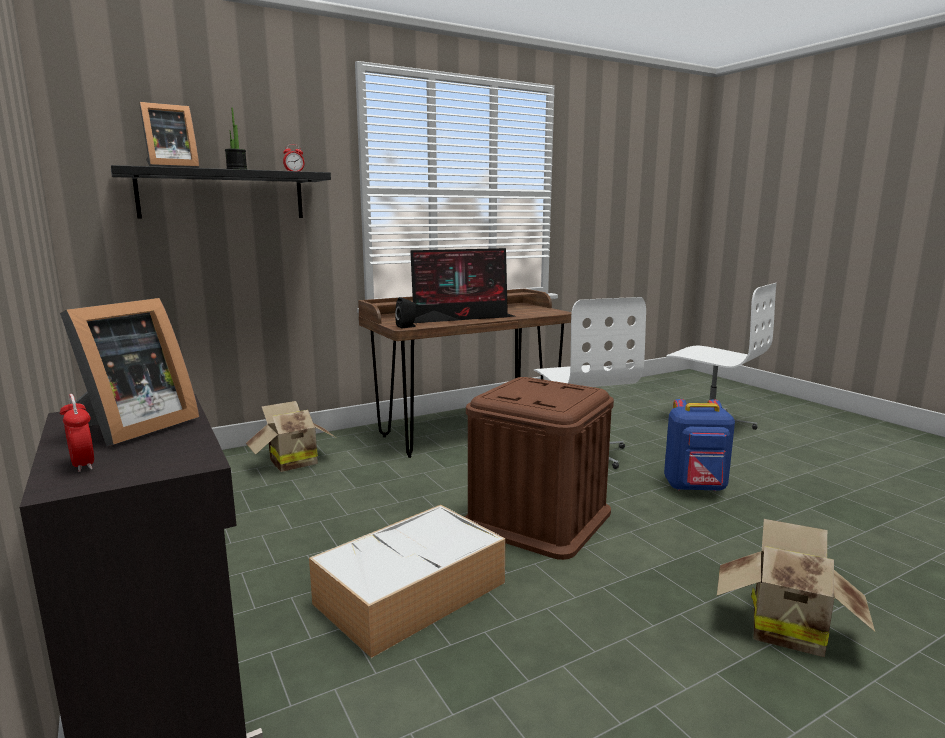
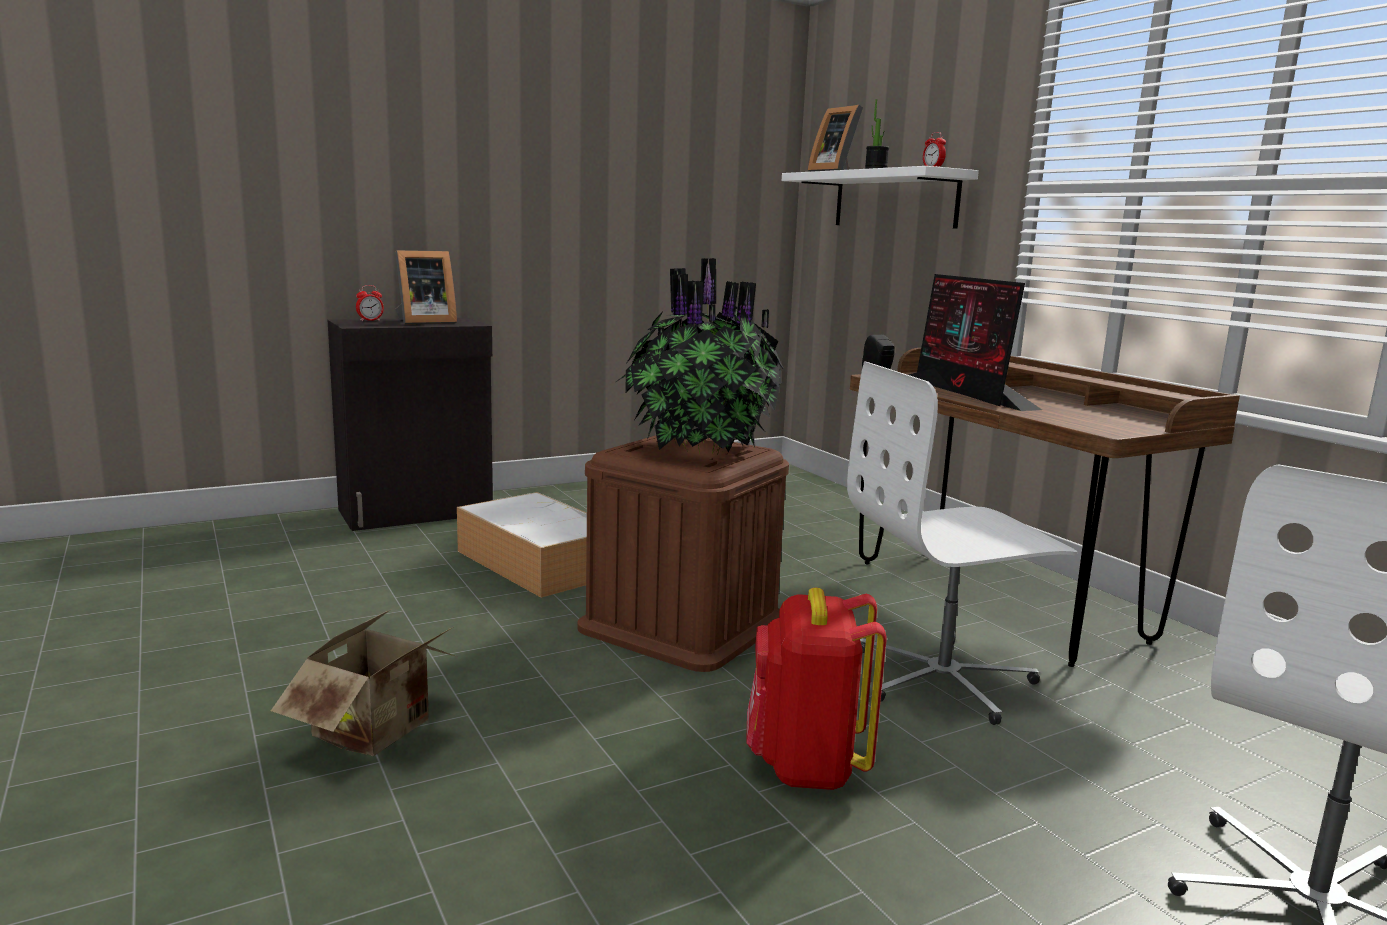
camera: 90 degrees right, 0 degrees up
picture frame [60,298,199,446] -> picture frame turned 60 degrees counterclockwise [395,250,457,324]
black shelf [111,165,331,219] -> white shelf [782,166,979,229]
cardboard box [246,401,336,472] -> none
blue backpack [664,399,735,491] -> red backpack [746,588,887,790]
none -> potted plant [616,258,784,455]

